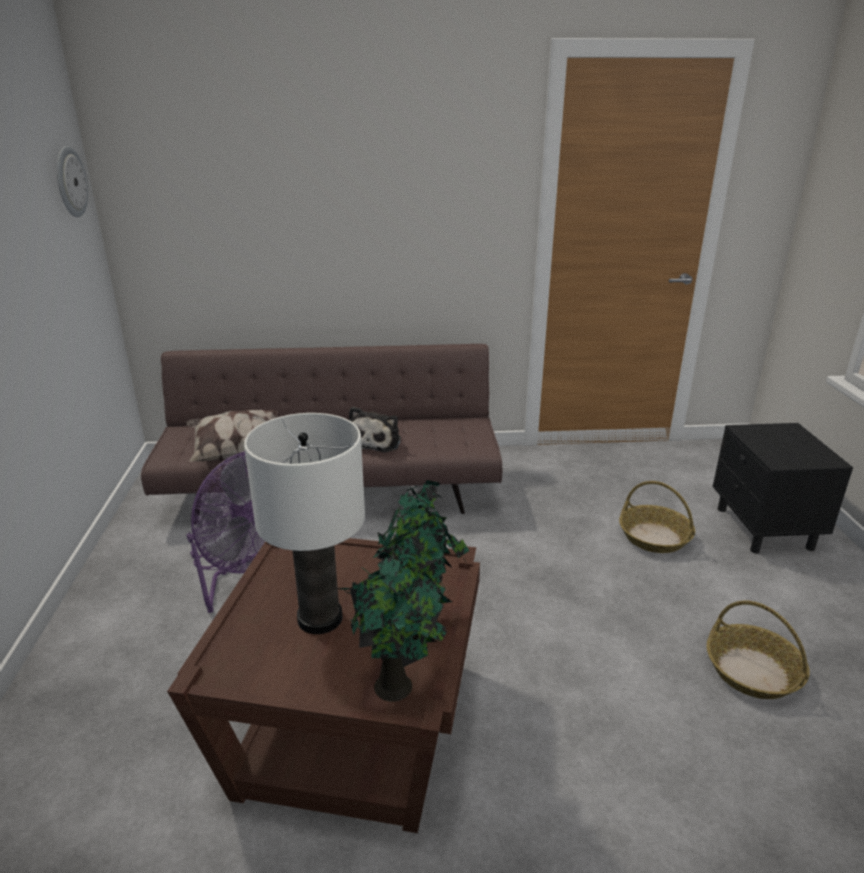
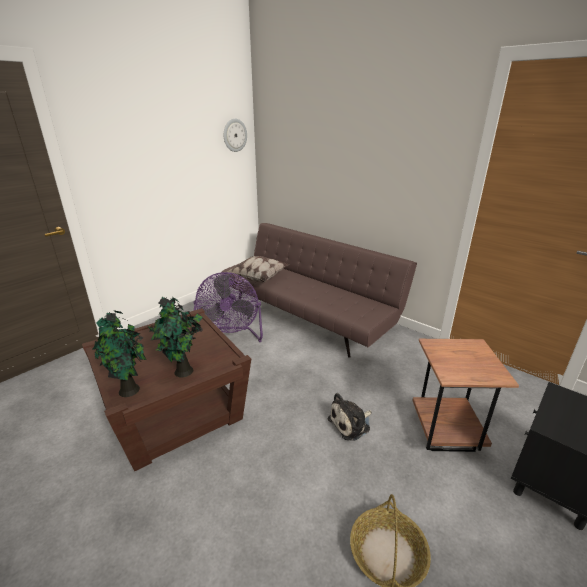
camera: 45 degrees right, 0 degrees up
white table lamp [244,413,365,634] -> none
plush toy [349,407,401,453] -> plush toy moved to [328,393,372,441]
basket [619,481,695,553] -> brown side table [412,339,519,452]

